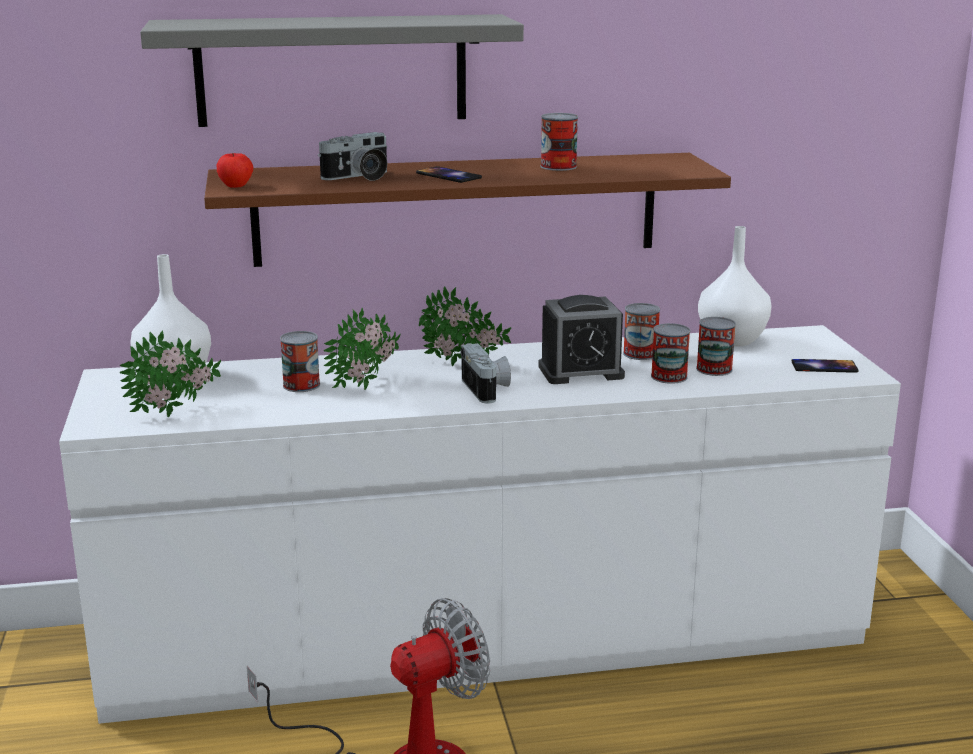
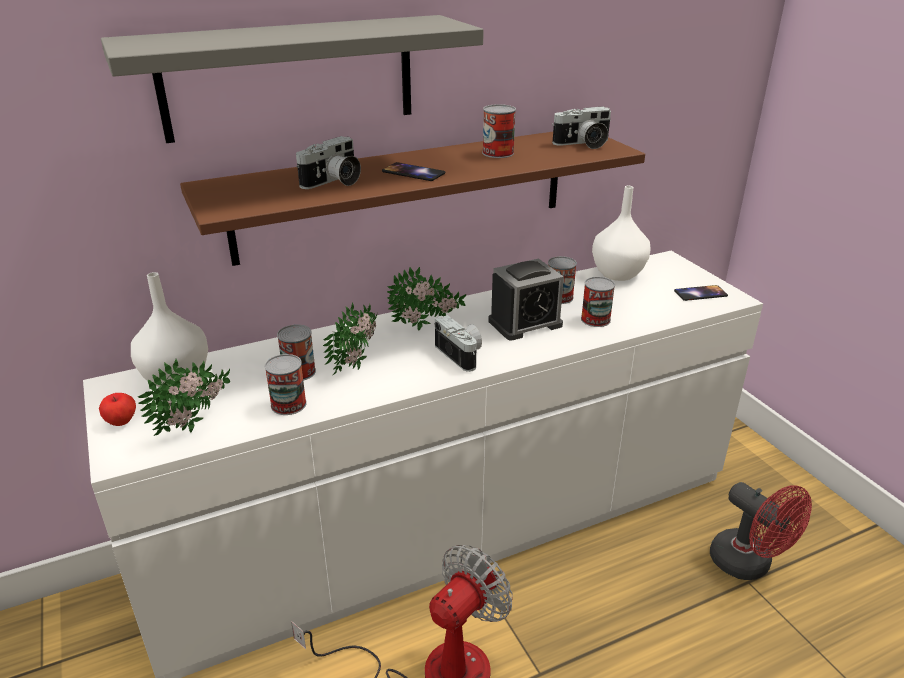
camera: 15 degrees left, 10 degrees up
apple [217,153,253,188] -> apple moved to [99,393,136,426]
can [696,317,736,376] -> can moved to [265,354,307,415]
none -> camera [552,106,611,149]
none -> red fan [710,482,812,580]

